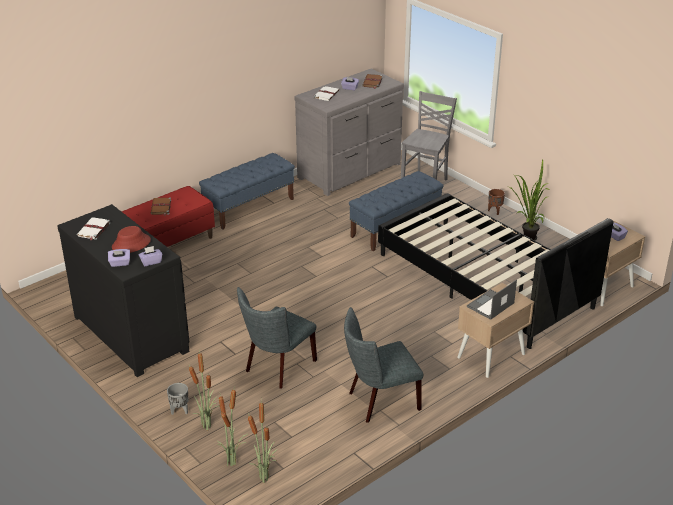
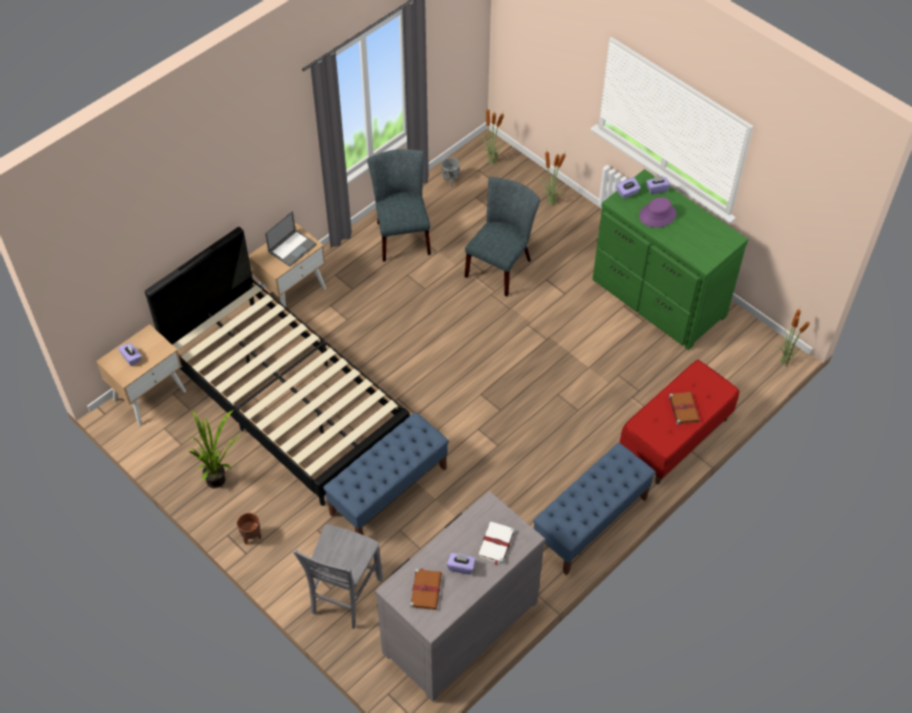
camera: 175 degrees right, 20 degrees up
black dresser [57,204,189,377] -> green dresser [592,169,748,350]
white book [77,217,110,241] -> none
red hat [112,226,151,253] -> purple hat [639,197,676,228]
grey planter [167,383,188,415] -> grey planter moved to [442,158,460,187]
potted plant [217,390,248,466] -> potted plant moved to [776,307,810,366]
grey chair [344,307,423,423] -> grey chair turned 75 degrees counterclockwise [367,149,431,262]

